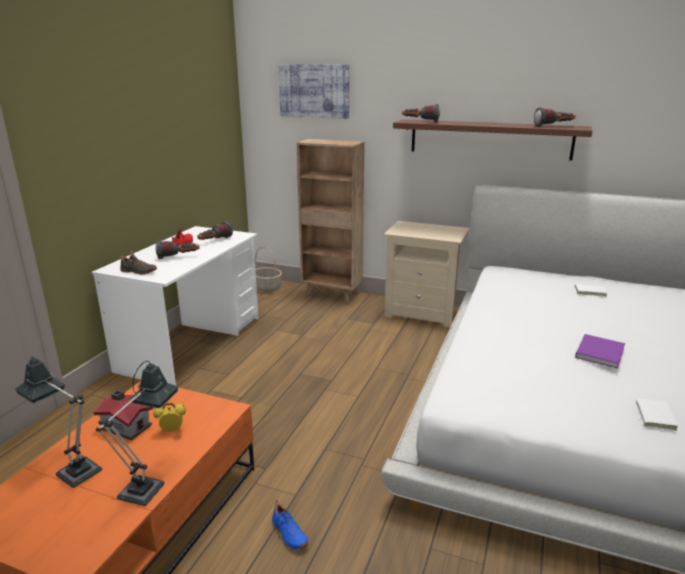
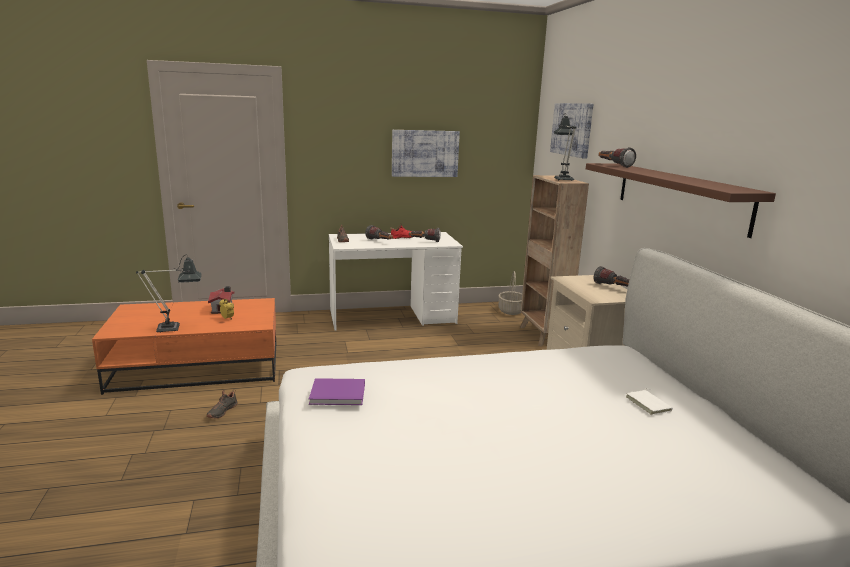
camera: 55 degrees right, 5 degrees down
table lamp [15,356,102,488] -> table lamp moved to [554,115,577,181]
blue shoe [272,500,308,550] -> black shoe [207,389,238,419]
flashlight [534,107,575,127] -> flashlight moved to [594,266,629,287]
purple book [575,334,625,368] -> purple book moved to [309,378,365,405]
white book [634,399,678,431] -> none
none -> picture [392,130,460,177]

